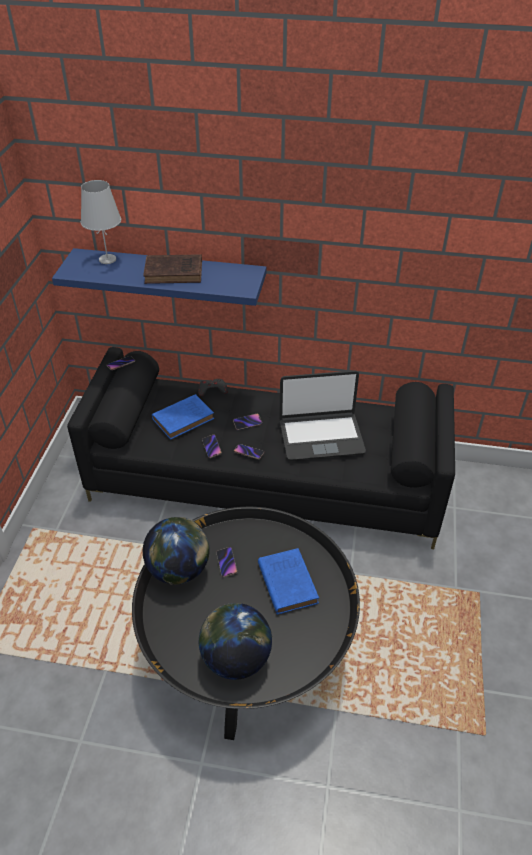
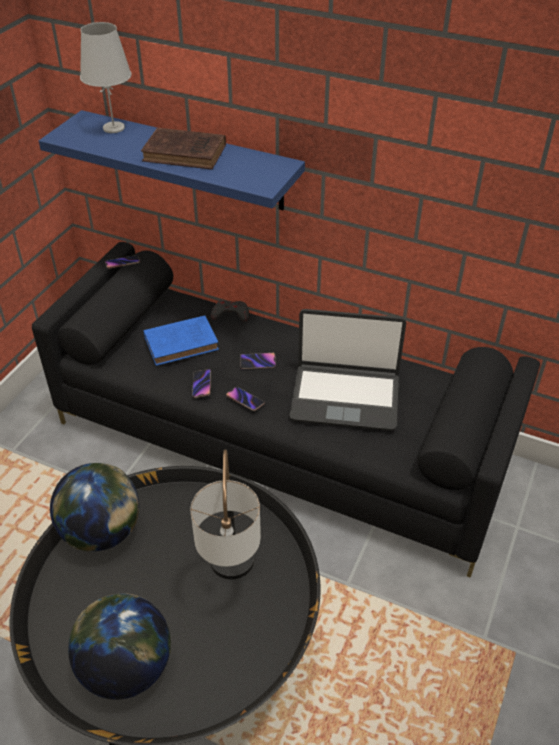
camera: 15 degrees right, 0 degrees up
phone [216,547,238,578] -> none
blue book [258,548,319,614] -> table lamp [190,449,261,579]

